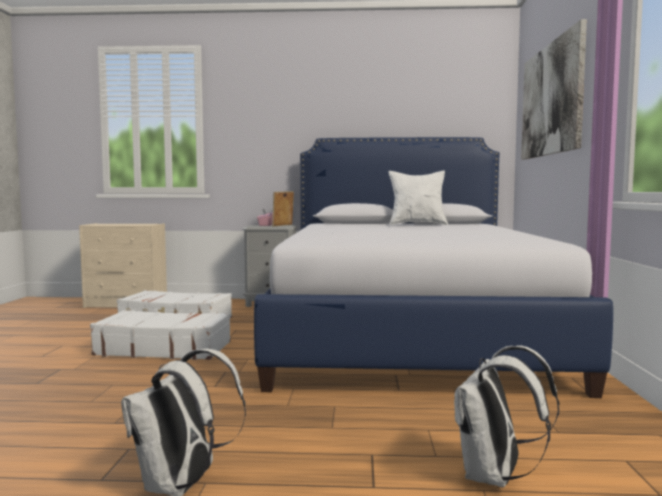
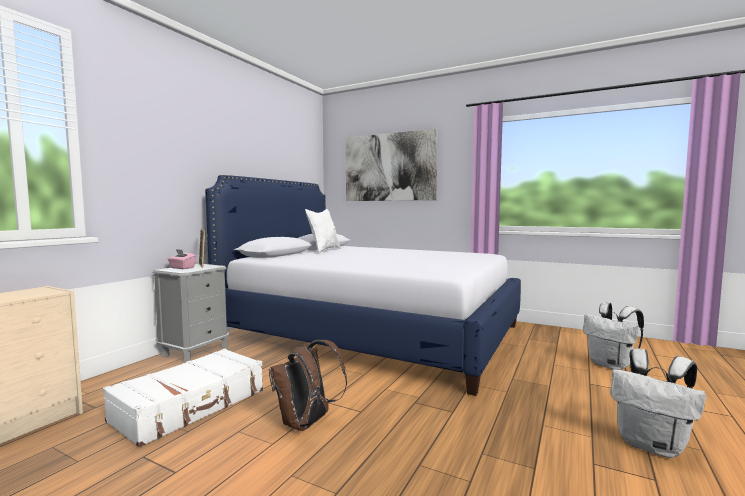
camera: 65 degrees left, 0 degrees up
white suitcase [90,310,231,360] -> brown backpack [269,340,347,431]

